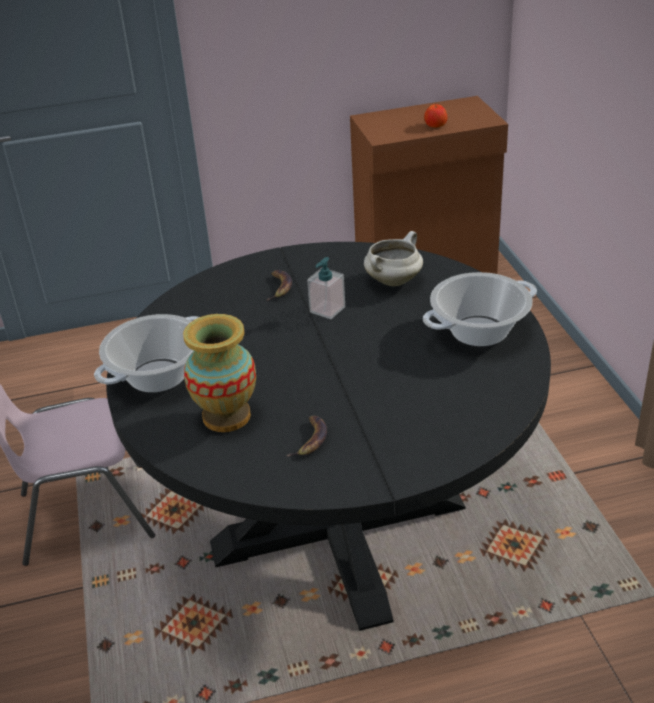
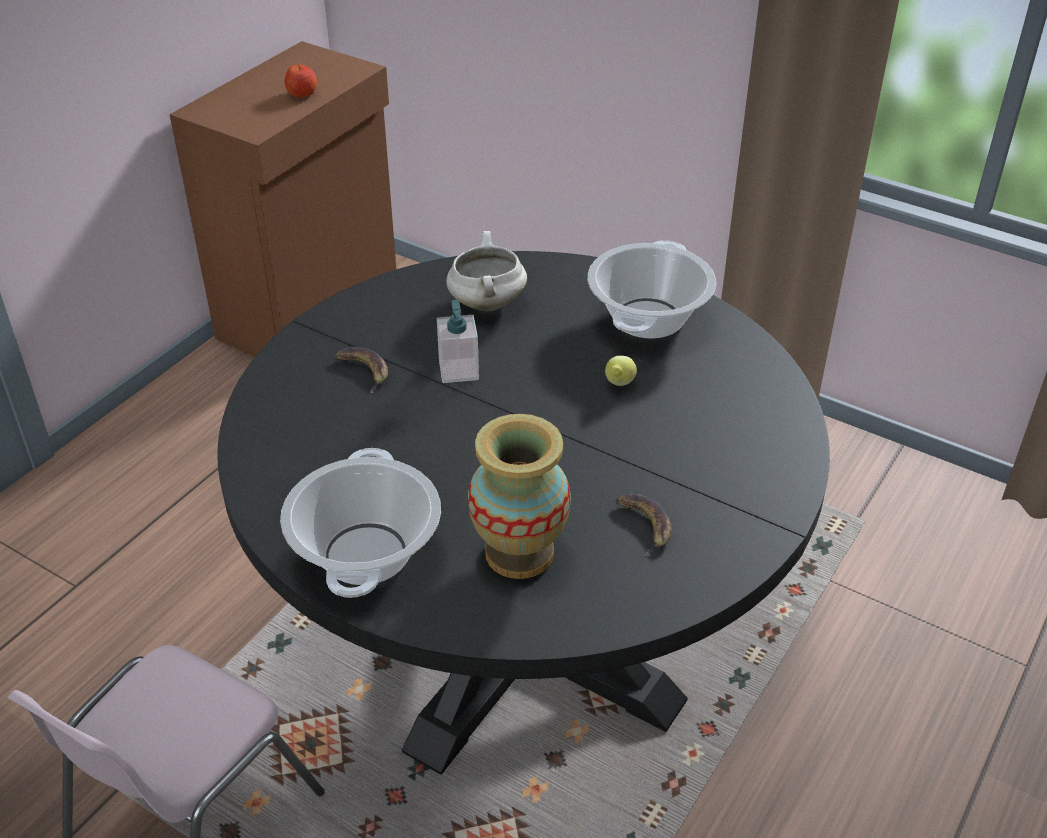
camera: 45 degrees left, 5 degrees up
none -> lemon [605,356,637,386]

